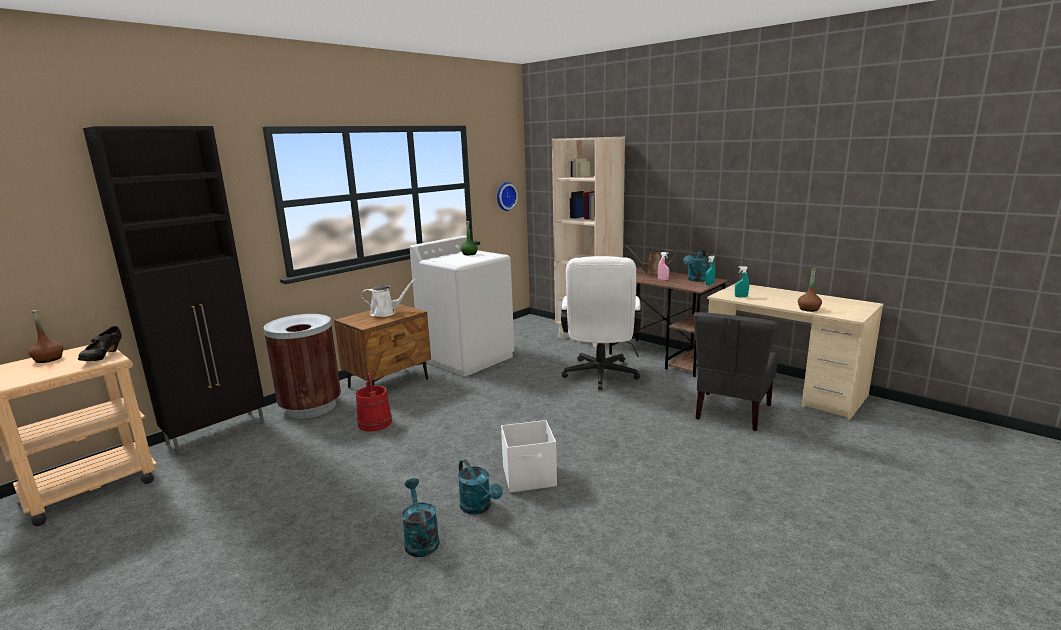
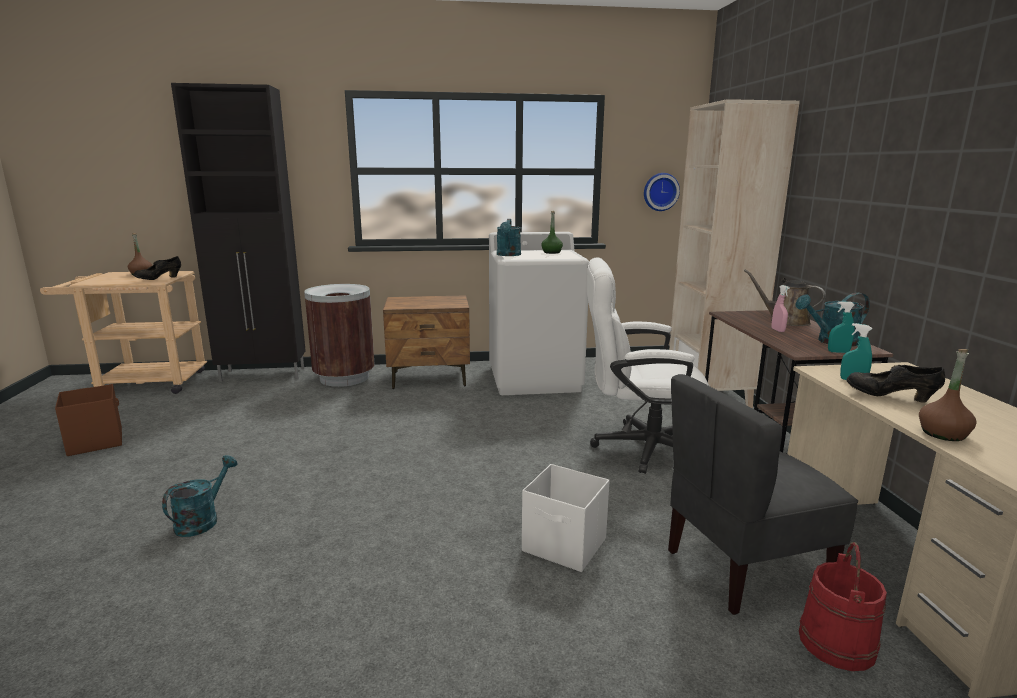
camera: 40 degrees right, 0 degrees up
red bucket [356,373,392,431] -> red bucket moved to [799,542,887,671]
white watering can [361,279,416,317] -> none
turquoise watering can [458,459,503,515] -> turquoise watering can moved to [497,219,521,256]
white storage box [501,420,557,493] -> white storage box moved to [522,464,610,572]
white office chair [561,256,641,390] -> white office chair turned 45 degrees clockwise [587,257,709,474]
none -> brown storage box [55,384,122,456]
none -> black shoe [847,365,945,403]

